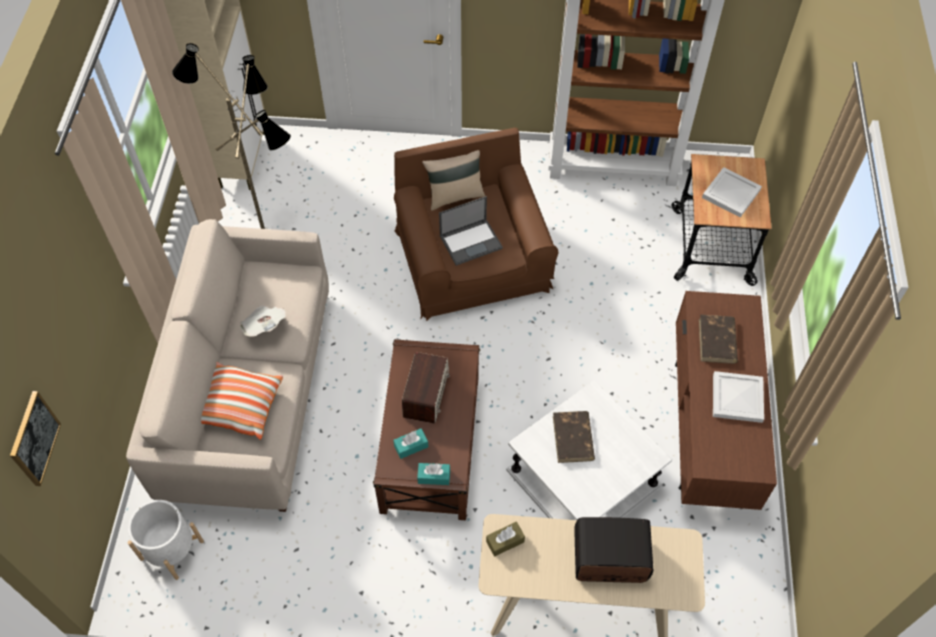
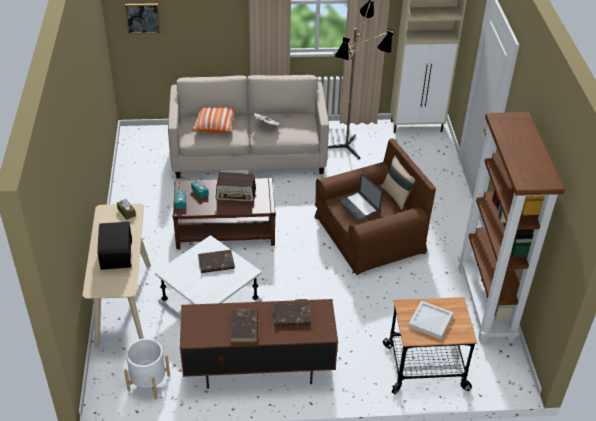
camera: 80 degrees right, 15 degrees down
white planter [127,500,204,580] -> white planter moved to [124,338,170,400]
white tray [713,371,764,423] -> brown book [231,310,258,342]

